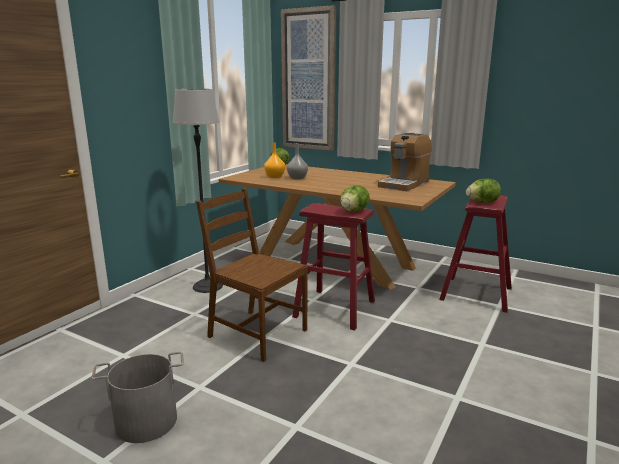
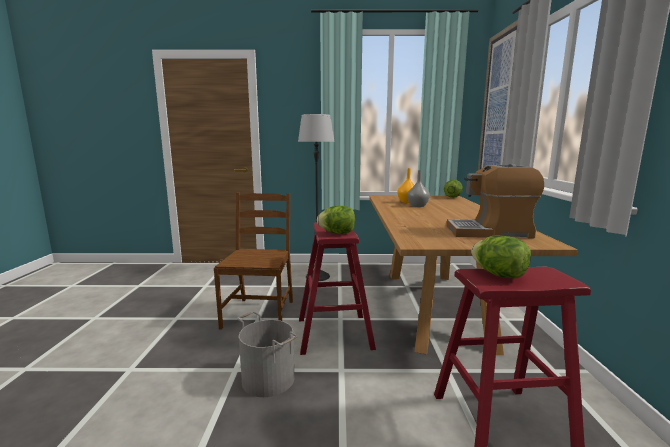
camera: 60 degrees right, 5 degrees down
grey bucket [92,352,184,443] -> grey bucket moved to [237,312,298,397]

